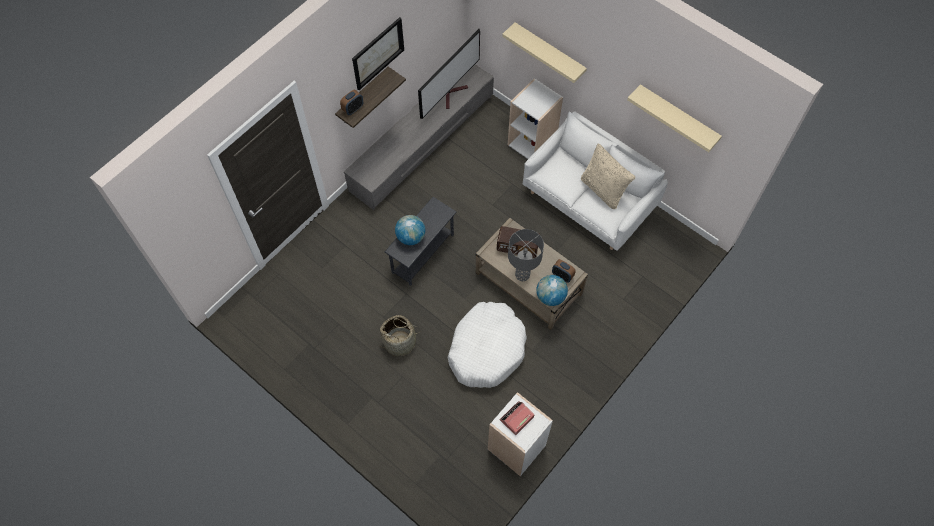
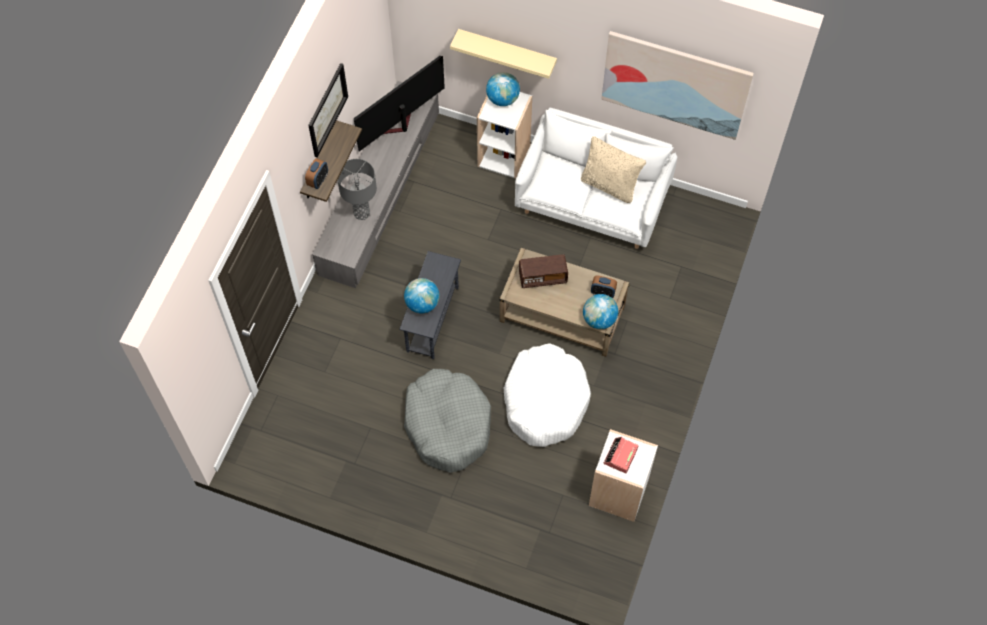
camera: 20 degrees left, 0 degrees up
basket [379,315,423,356] -> grey dog bed [404,369,491,473]
television [418,29,480,119] -> television turned 150 degrees counterclockwise [354,56,445,152]
grey table lamp [508,229,544,281] -> grey table lamp moved to [337,159,377,220]
beige shelf [627,84,722,152] -> picture [601,31,754,140]
none -> globe [486,72,520,106]

